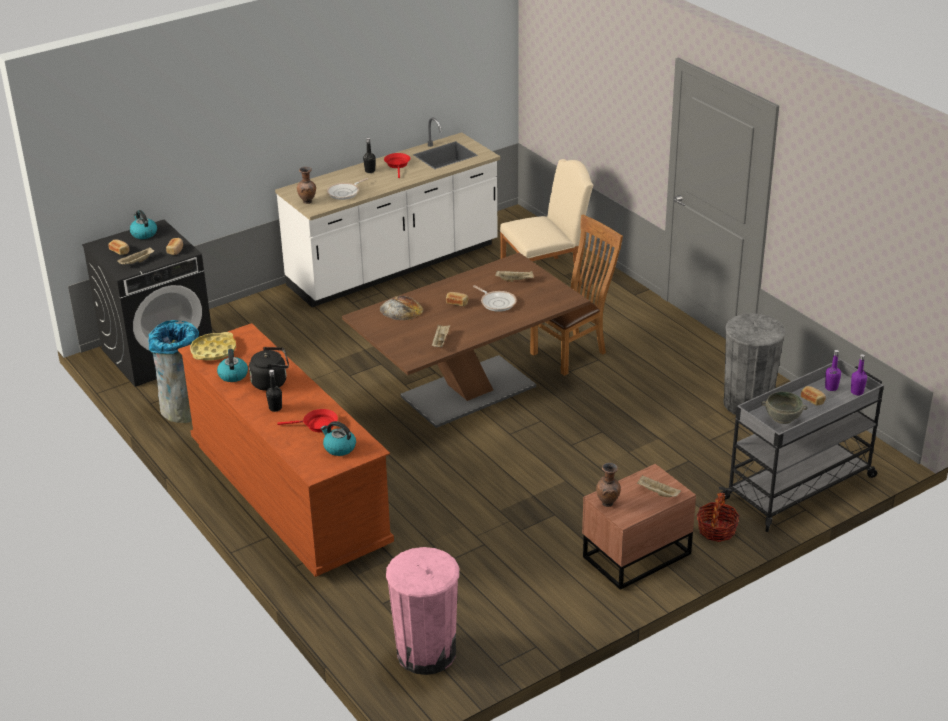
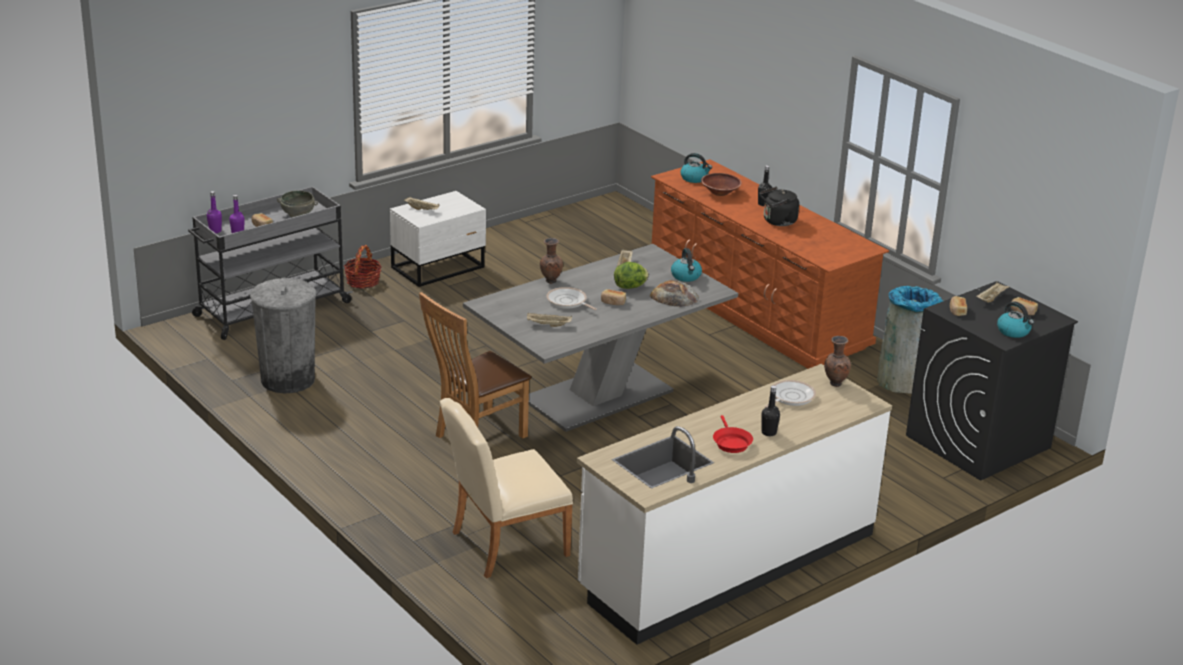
camera: 175 degrees right, 5 degrees down
yellow tray [190,332,236,360] -> none
kettle [217,349,248,382] -> kettle moved to [671,248,702,282]
red frying pan [277,409,338,432] -> brown bowl [701,173,742,196]
brown dining table [342,253,590,428] -> grey dining table [463,244,738,432]
pink trash can [386,547,459,675] -> none
brown nightstand [582,464,696,590] -> white nightstand [390,191,486,287]
brown vase [596,463,621,507] -> brown vase moved to [540,238,563,284]
none -> lettuce [614,262,649,289]

